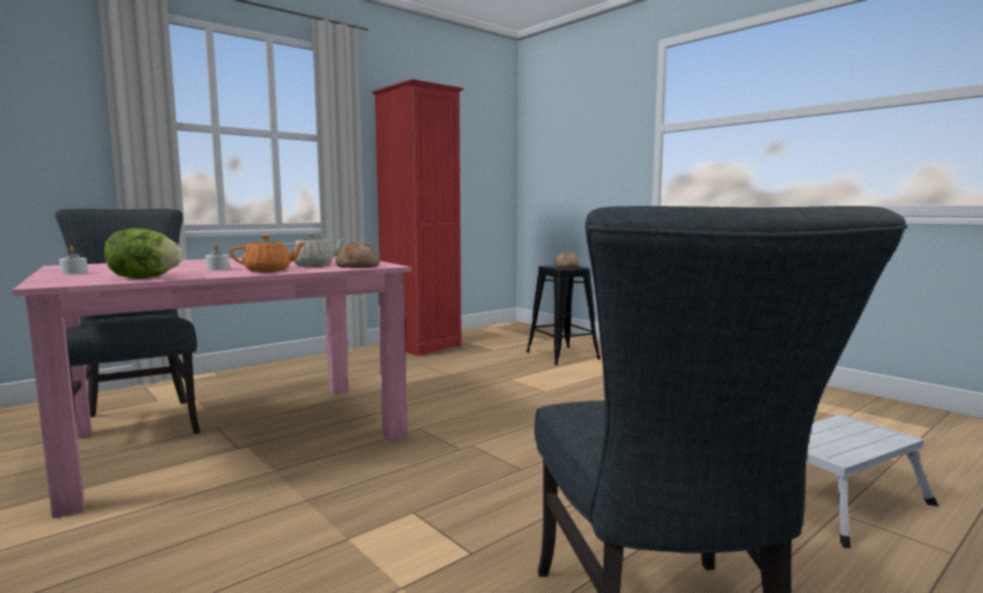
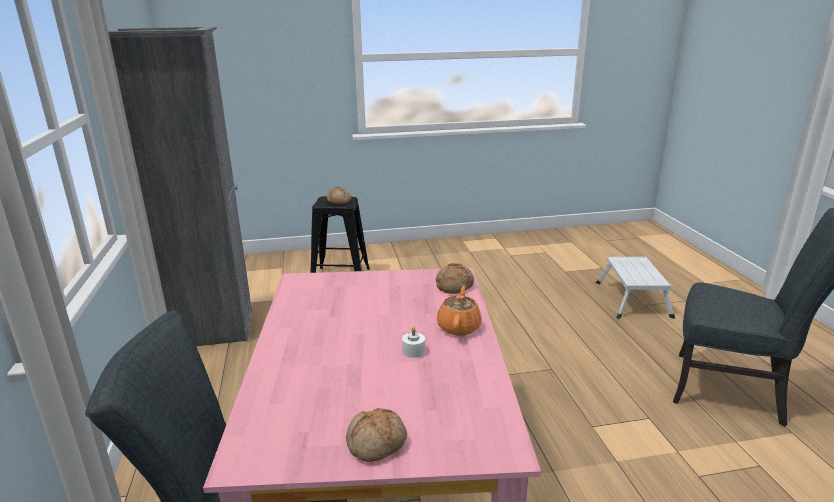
camera: 60 degrees left, 15 degrees up
white candle [59,246,88,274] -> bread [346,408,407,462]
lettuce [104,228,184,279] -> none
beige teapot [285,233,347,266] -> none
red cabinet [372,79,464,356] -> grey cabinet [108,27,252,346]

